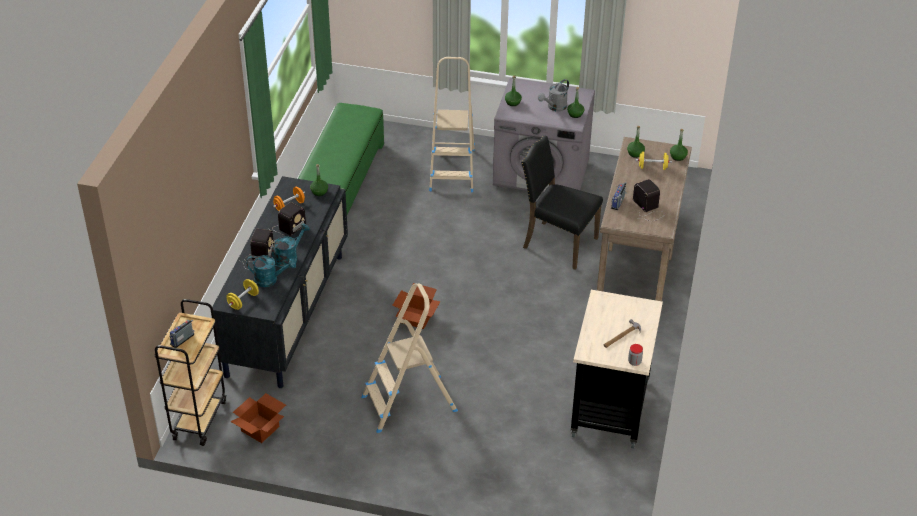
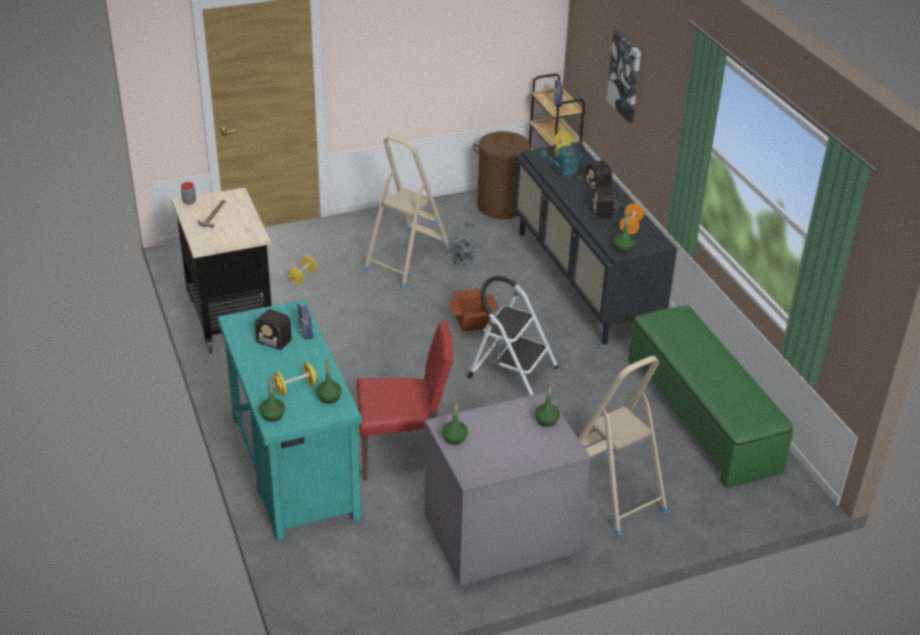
camera: 145 degrees right, 5 degrees down
cardboard box [230,393,286,443] -> brown laundry basket [473,131,536,219]
turquoise watering can [272,223,310,268] -> none
black chair [521,136,603,270] -> red chair [357,320,454,481]
grey watering can [538,79,569,111] -> grey watering can moved to [453,221,474,266]
brown desk [597,137,692,301] -> turquoise desk [218,300,362,541]
none -> yellow dumbbell [288,256,317,285]
none -> step ladder [467,276,559,396]
none -> picture [606,31,641,123]

